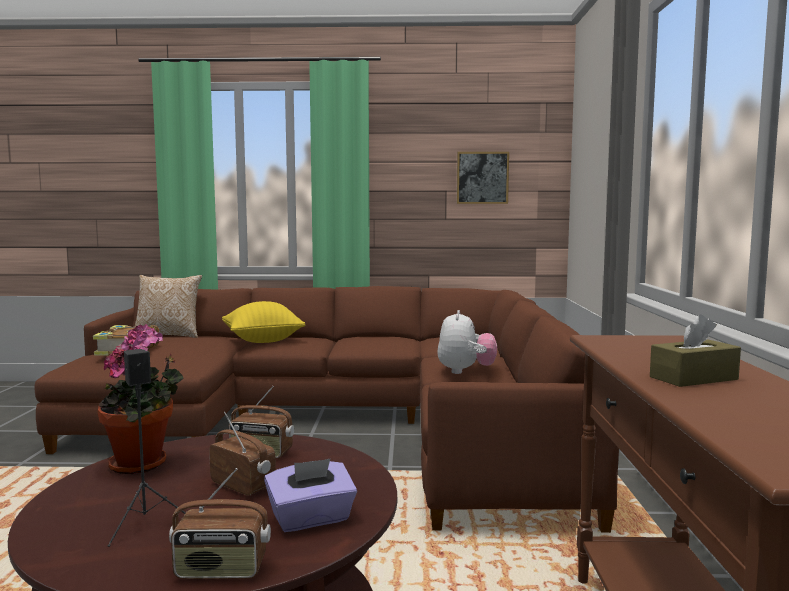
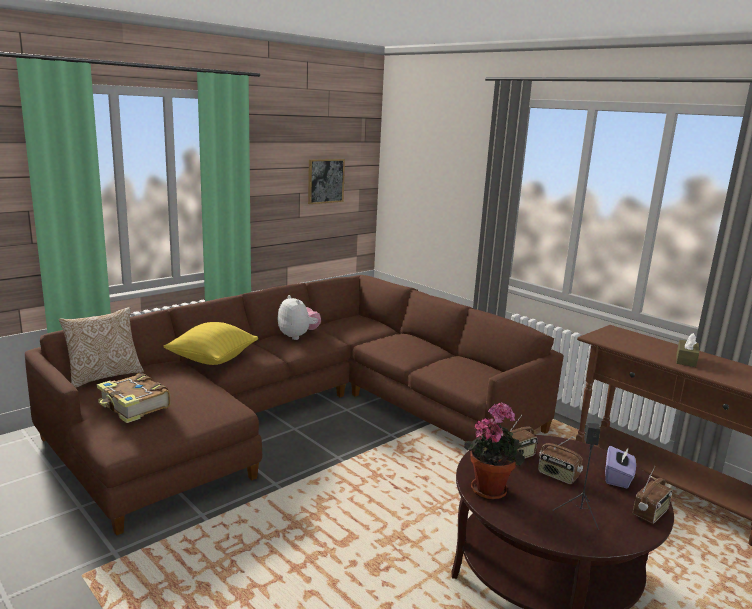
camera: 45 degrees left, 10 degrees up
radio [209,412,276,495] -> radio turned 135 degrees counterclockwise [538,437,583,484]
plush toy [437,310,497,374] -> plush toy moved to [278,295,321,340]

